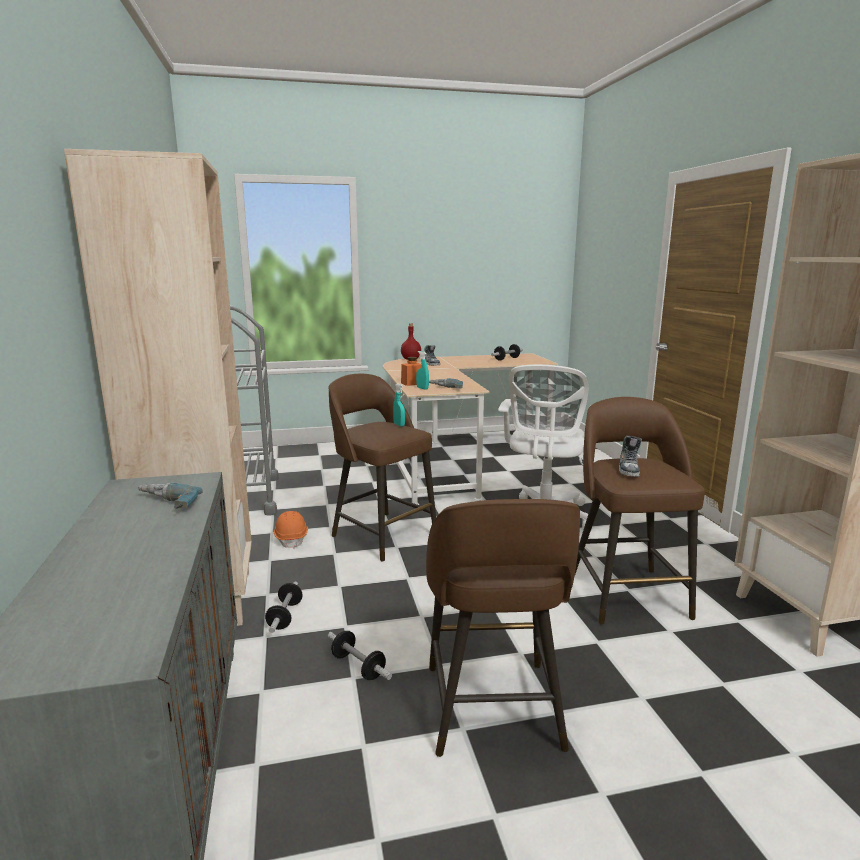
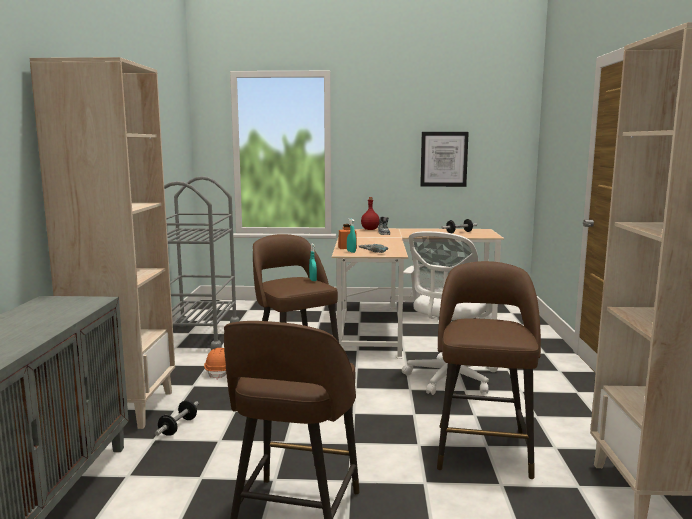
camera: 15 degrees right, 5 degrees down
power drill [138,483,203,509] -> none
dumbbell [327,631,392,680] -> none
shoe [619,436,642,477] -> none
none -> picture [420,132,469,187]

